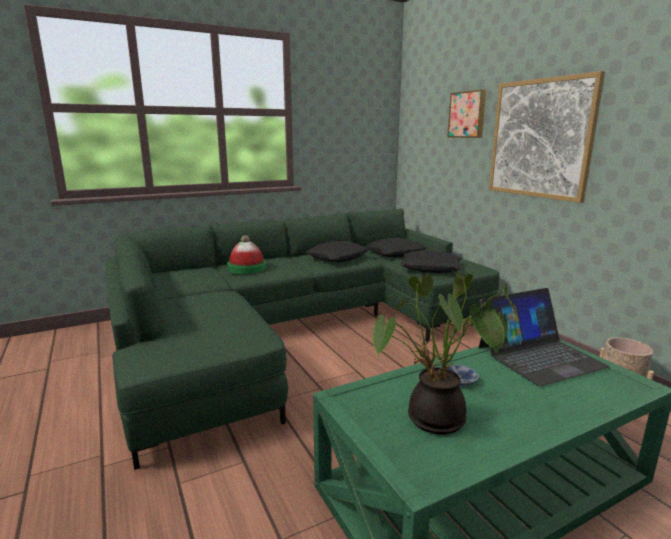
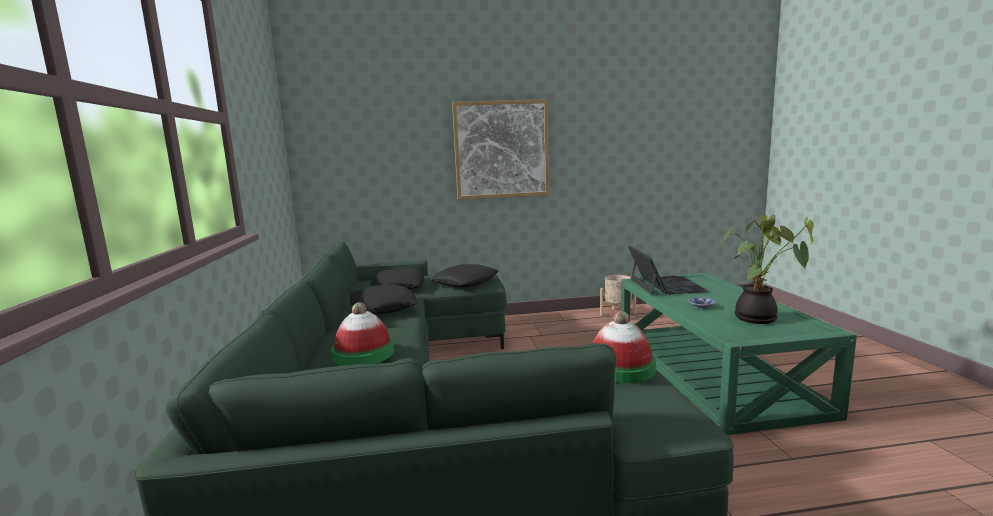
camera: 70 degrees left, 5 degrees down
picture [447,89,486,138] -> none
none -> hat [593,311,656,383]

